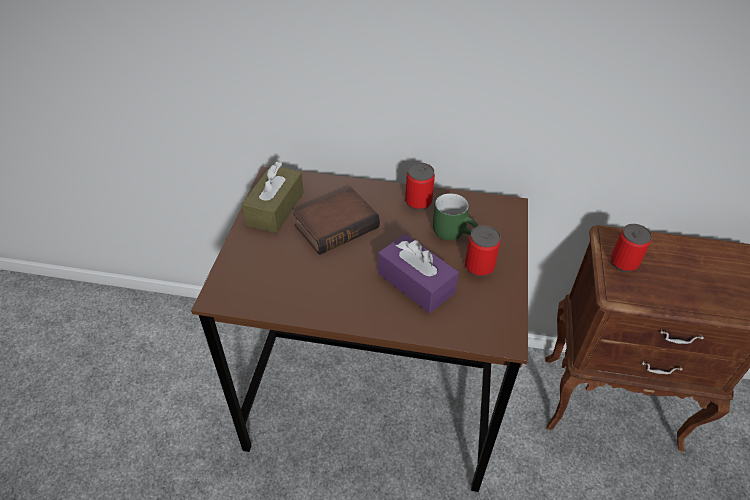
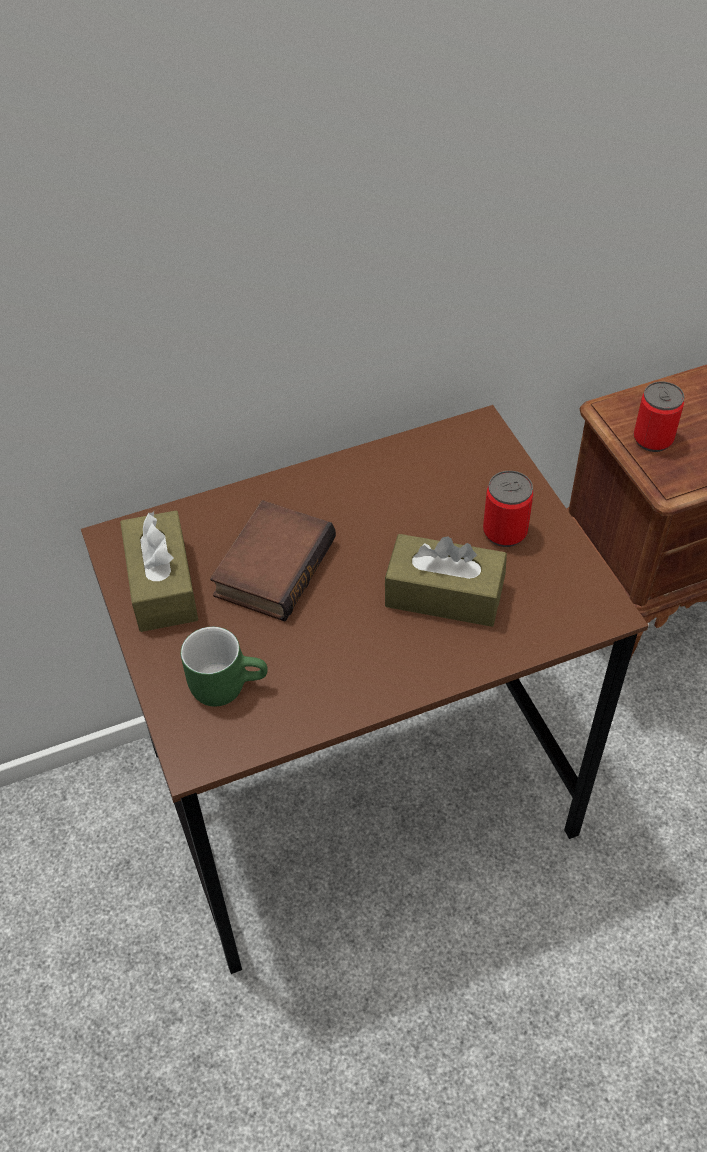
camera: 30 degrees left, 5 degrees up
purple tissue box [378,234,459,313] -> brown tissue box [385,534,507,627]
can [405,163,435,210] -> none
green mug [433,193,478,241] -> green mug moved to [181,627,268,707]

